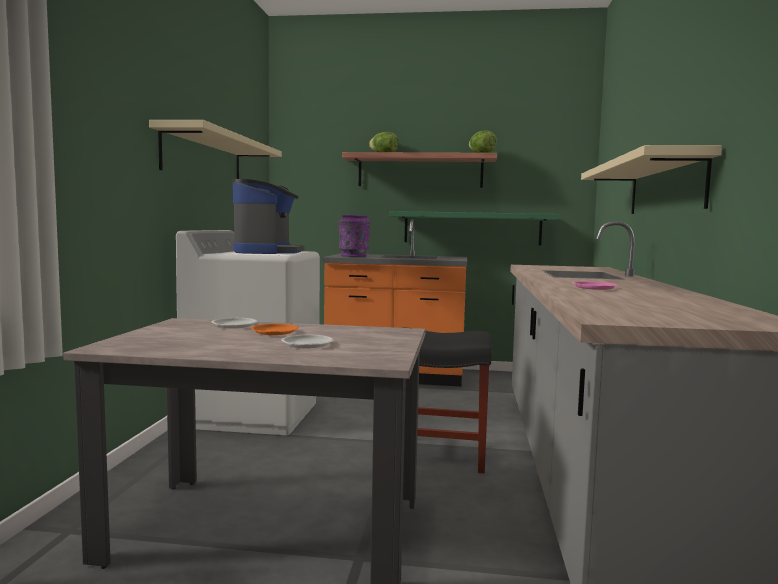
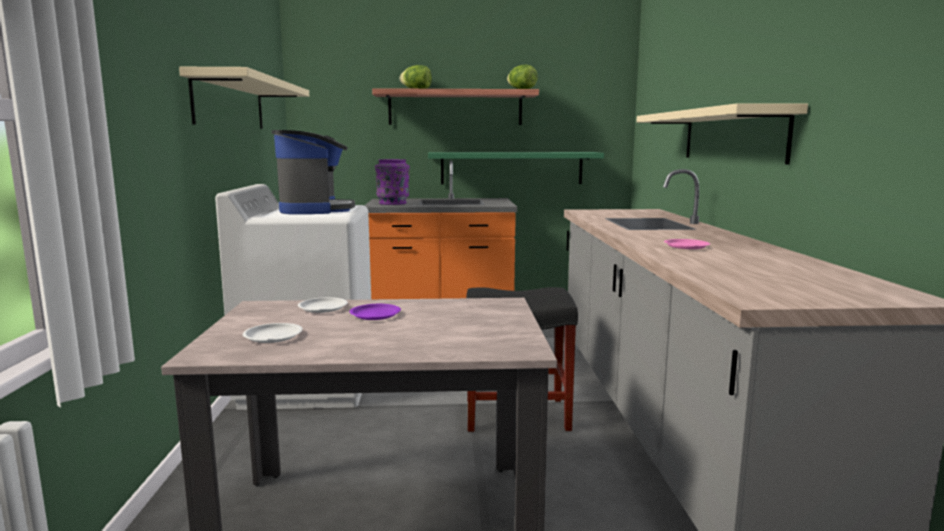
camera: 10 degrees left, 5 degrees up
orange plate [251,324,299,335] -> purple plate [350,304,401,320]
white plate [281,334,334,348] -> white plate moved to [243,323,303,343]

